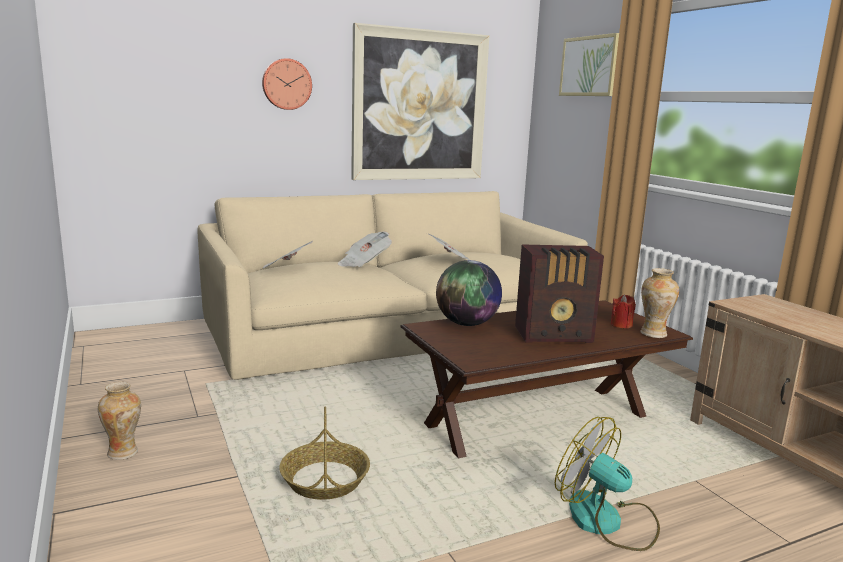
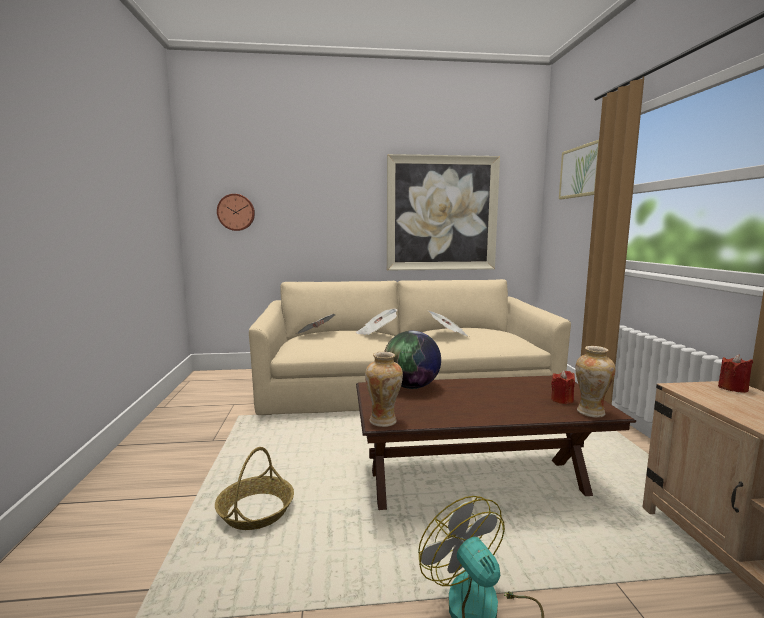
camera: 20 degrees right, 5 degrees down
vase [98,382,141,460] -> vase moved to [365,352,403,427]
wall clock [262,58,312,110] -> wall clock moved to [217,194,255,231]
radio [515,244,604,343] -> none
none -> red candle [718,354,753,393]

